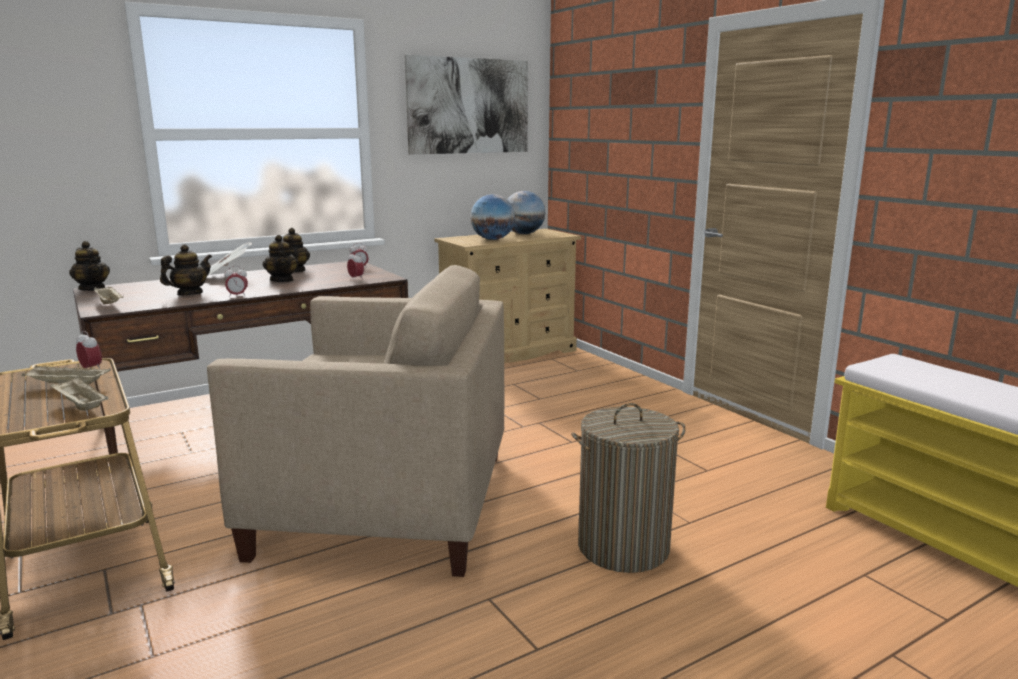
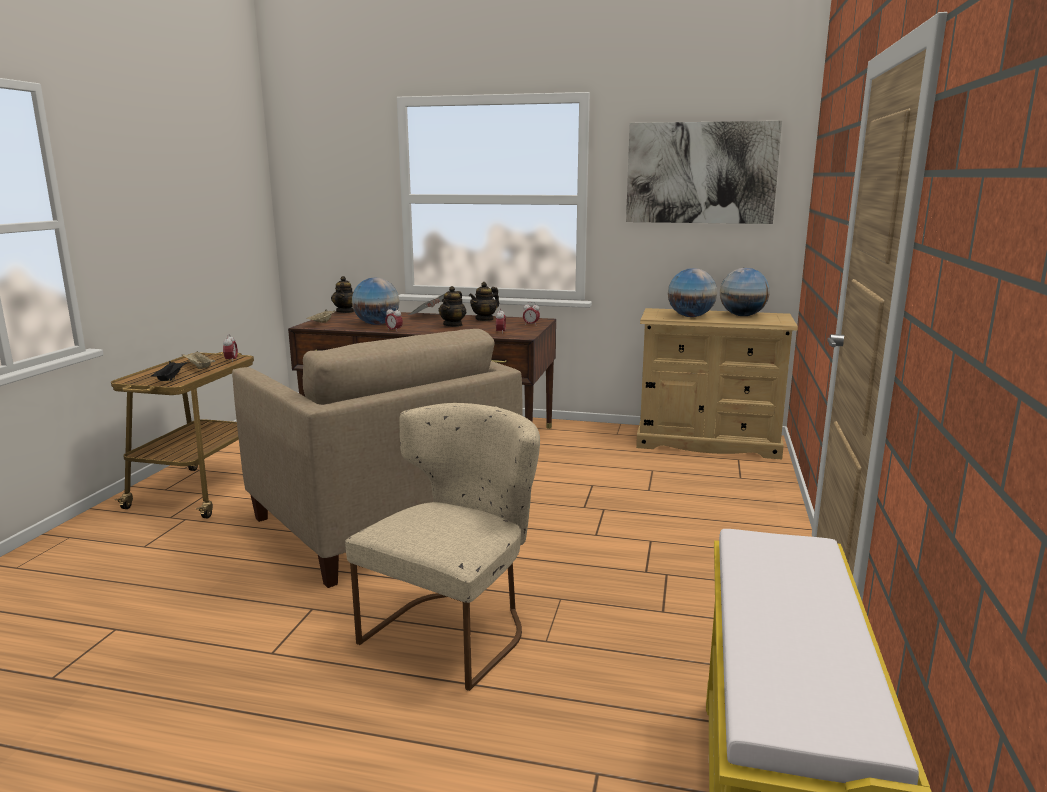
camera: 45 degrees right, 0 degrees up
beige tray [49,377,109,411] -> black tray [151,361,189,381]
teapot [160,244,212,295] -> globe [352,278,399,325]
laundry basket [571,403,686,573] -> beige chair [345,403,540,691]

